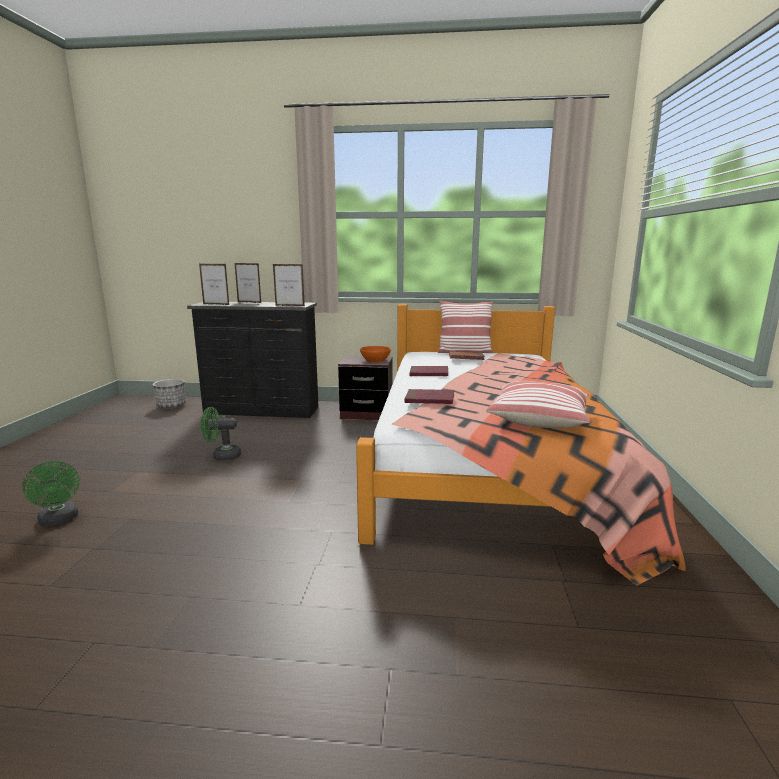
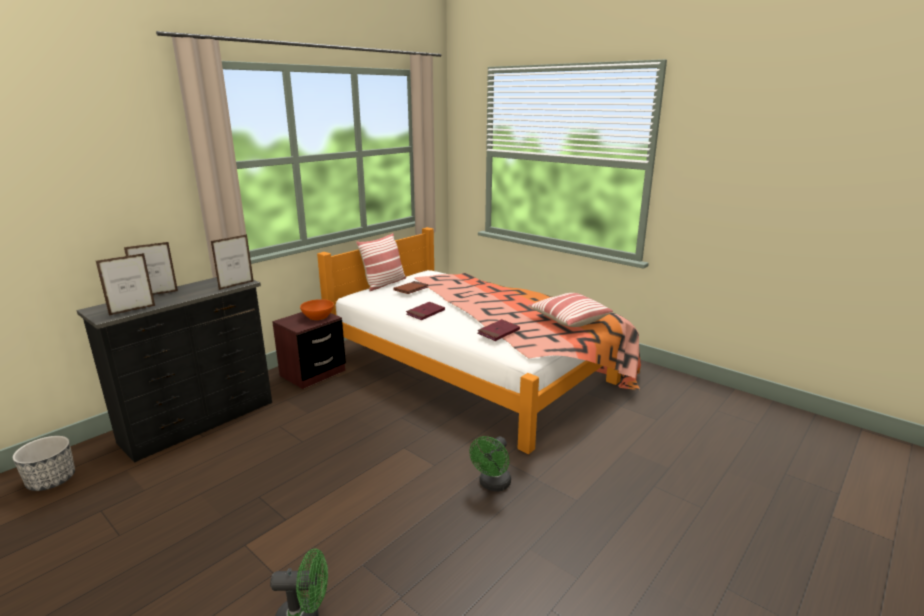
camera: 55 degrees left, 5 degrees up
green fan [201,407,241,461] -> green fan moved to [469,436,511,492]

